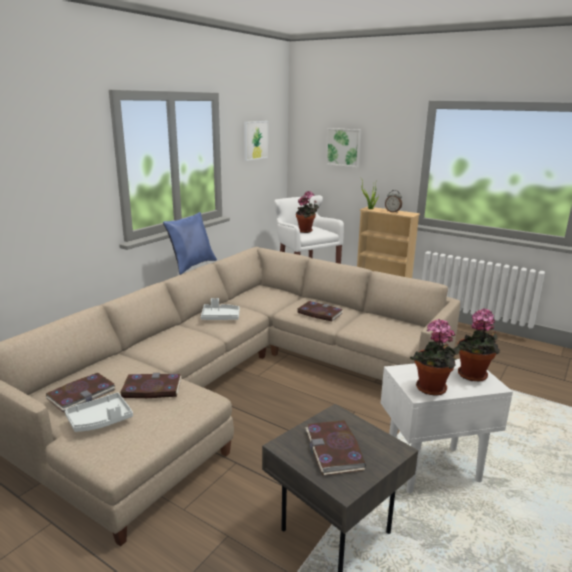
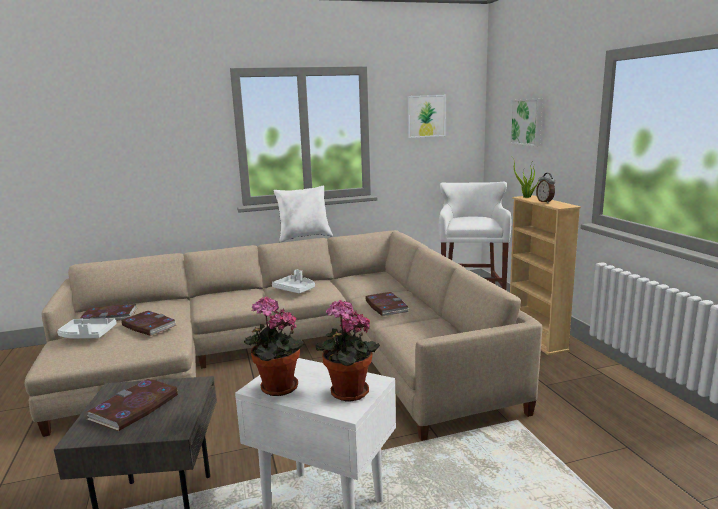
camera: 40 degrees right, 5 degrees down
blue pillow [163,212,217,275] -> white pillow [273,185,333,242]
potted plant [296,191,319,233] -> none

